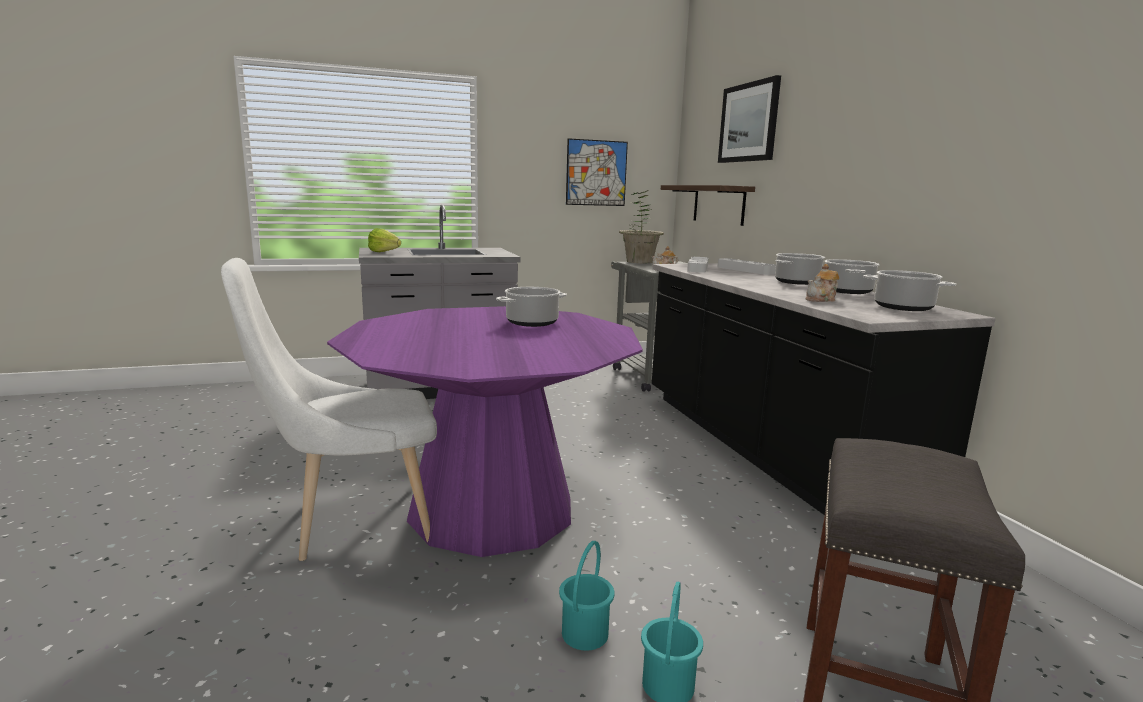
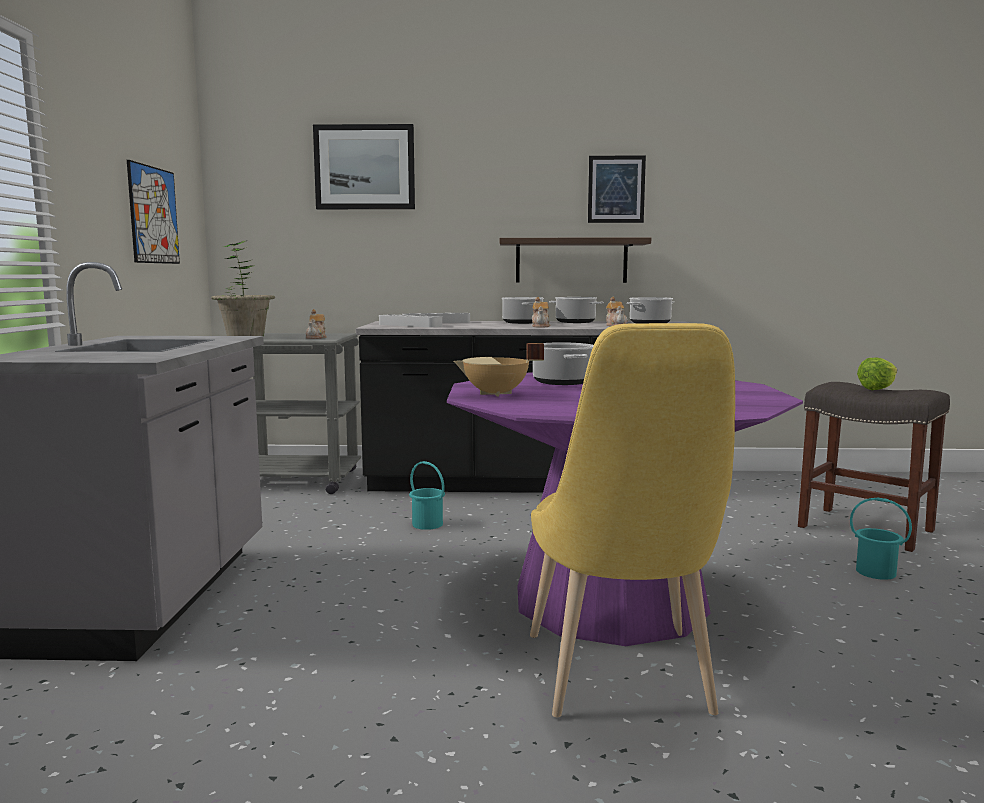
camera: 70 degrees left, 5 degrees down
white chair [221,258,437,561] -> yellow chair [530,323,735,717]
lettuce [368,228,401,252] -> lettuce moved to [857,357,897,390]
turquoise bucket [559,541,614,651] -> turquoise bucket moved to [409,461,445,530]
shelf [661,185,755,226] -> shelf moved to [500,238,651,283]
none -> beige cooking pot [453,343,544,397]
none -> teapot [532,297,551,328]
none -> picture [588,155,646,223]

